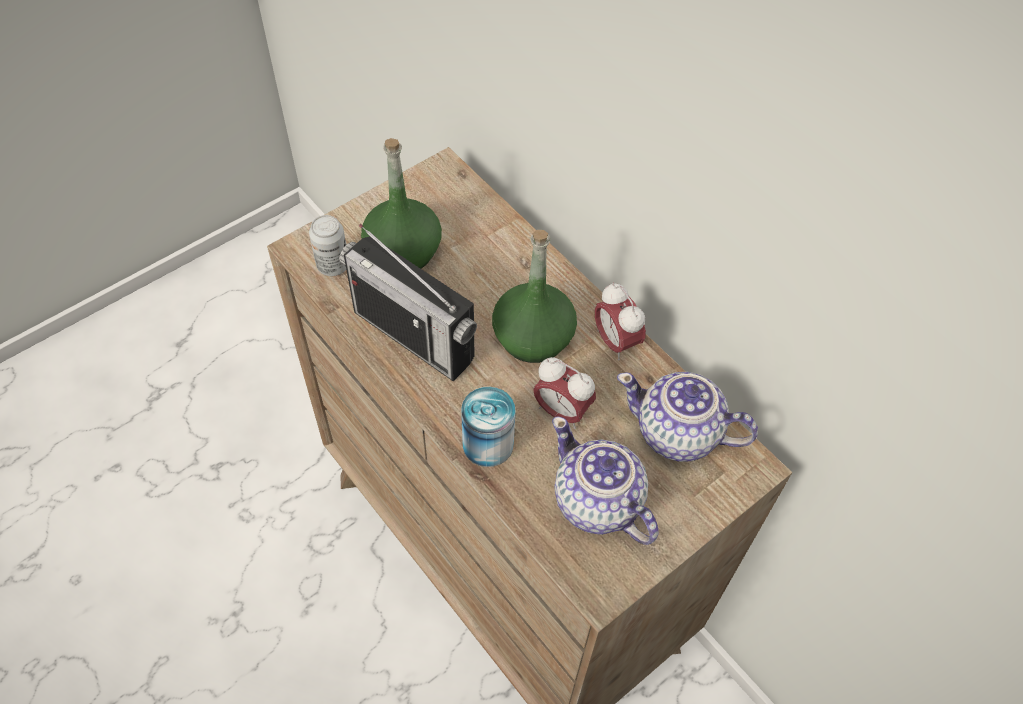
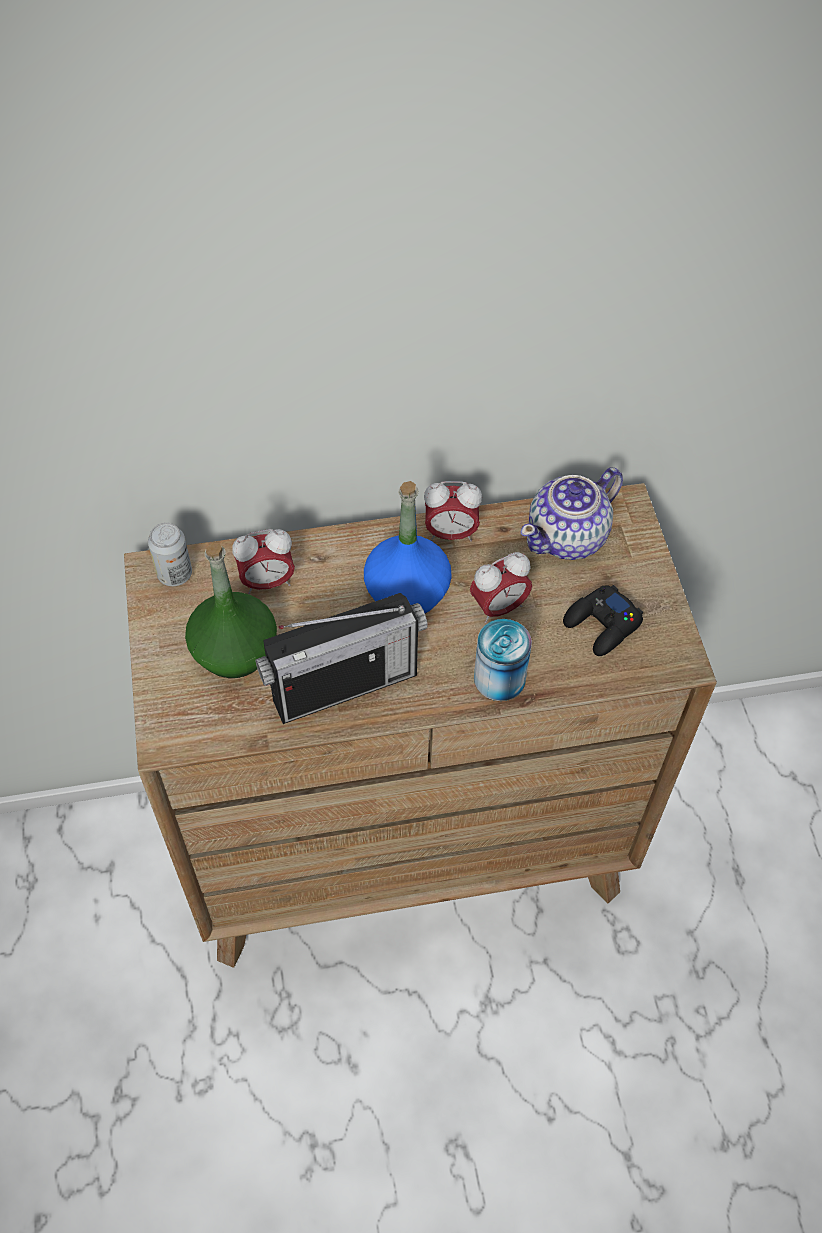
camera: 60 degrees left, 0 degrees up
can [309,215,346,276] -> can moved to [148,523,192,586]
green bottle [492,230,577,363] -> blue bottle [364,481,452,613]
teapot [552,417,658,545] -> black game controller [563,585,643,656]
none -> alarm clock [232,529,295,594]

